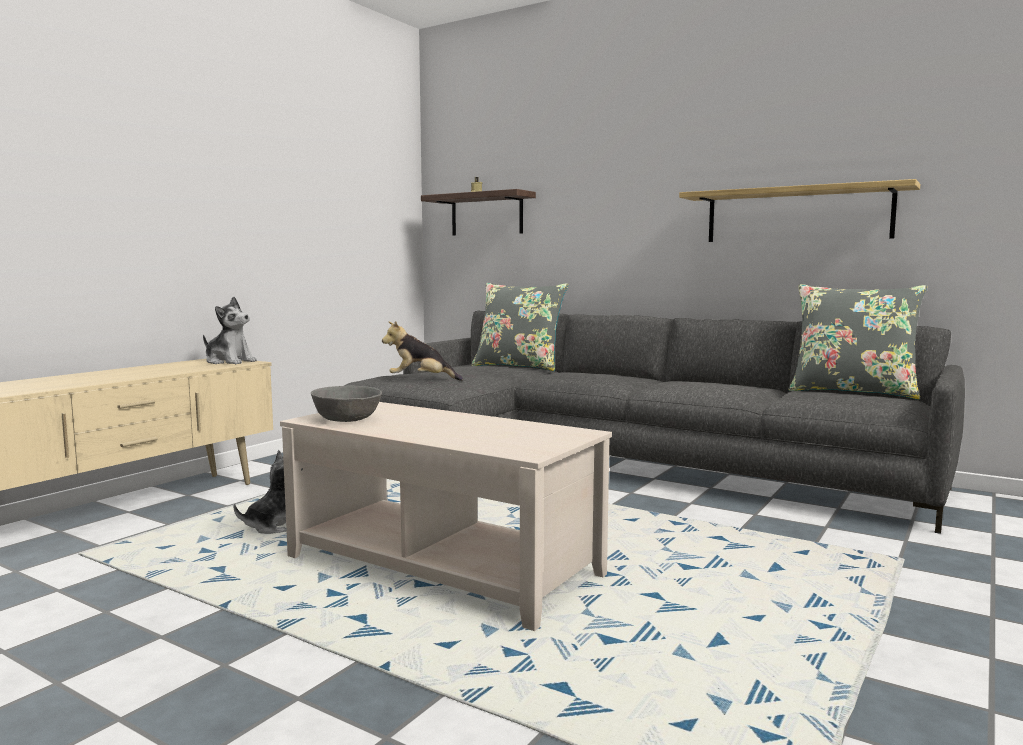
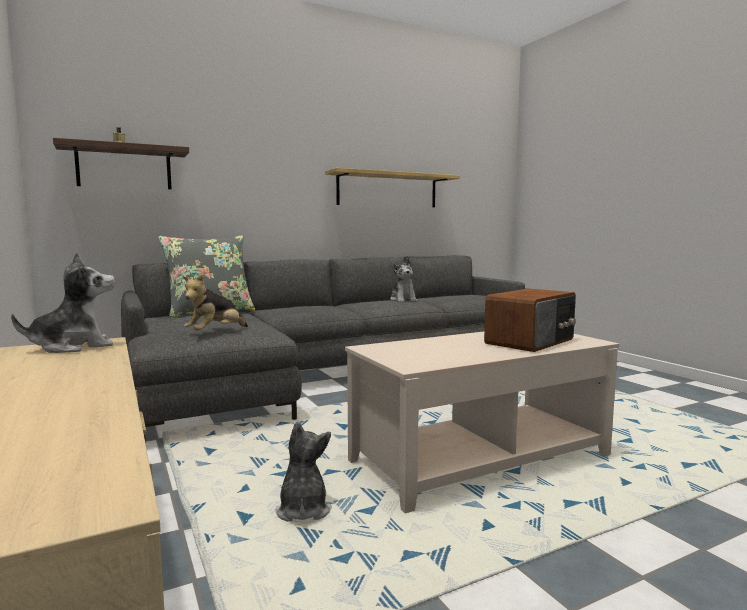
camera: 60 degrees left, 0 degrees up
grey bowl [311,386,382,422] -> none
grey pillow [788,284,927,400] -> none
none -> plush toy [390,258,417,302]
none -> radio [484,288,576,352]

